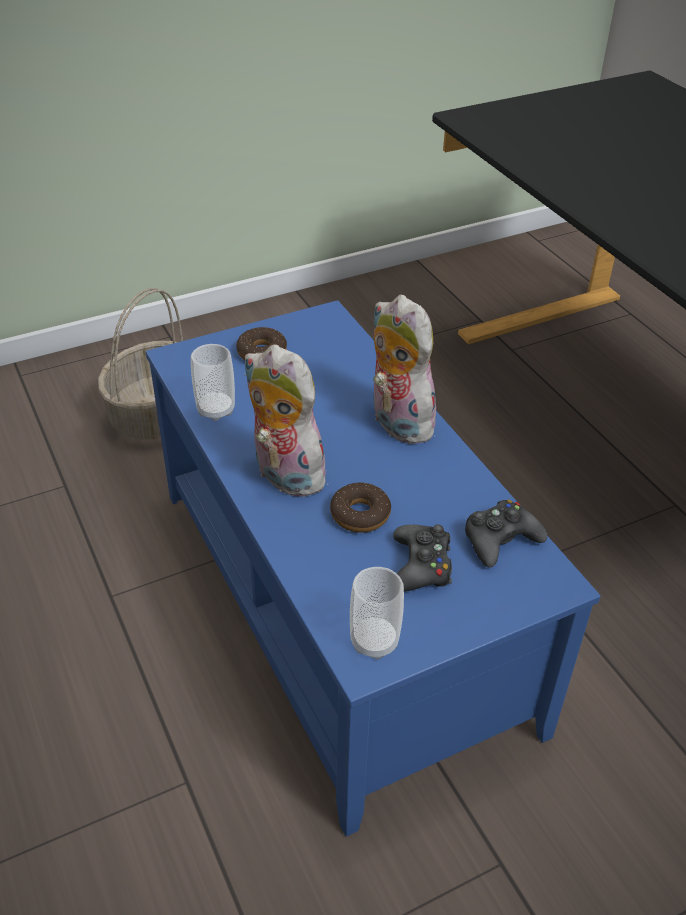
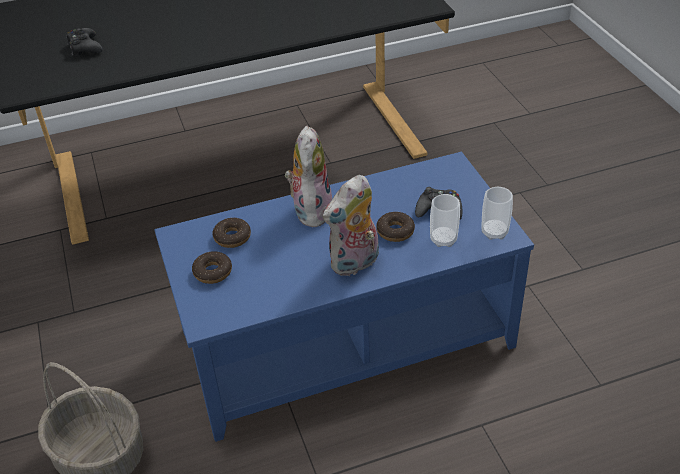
camera: 80 degrees left, 0 degrees up
cup [191,344,235,421] -> cup moved to [430,194,460,247]
plush toy [373,295,442,444] -> plush toy turned 120 degrees clockwise [285,126,332,227]
black game controller [465,500,547,568] -> black game controller moved to [66,28,103,56]
none -> donut [212,218,251,248]

